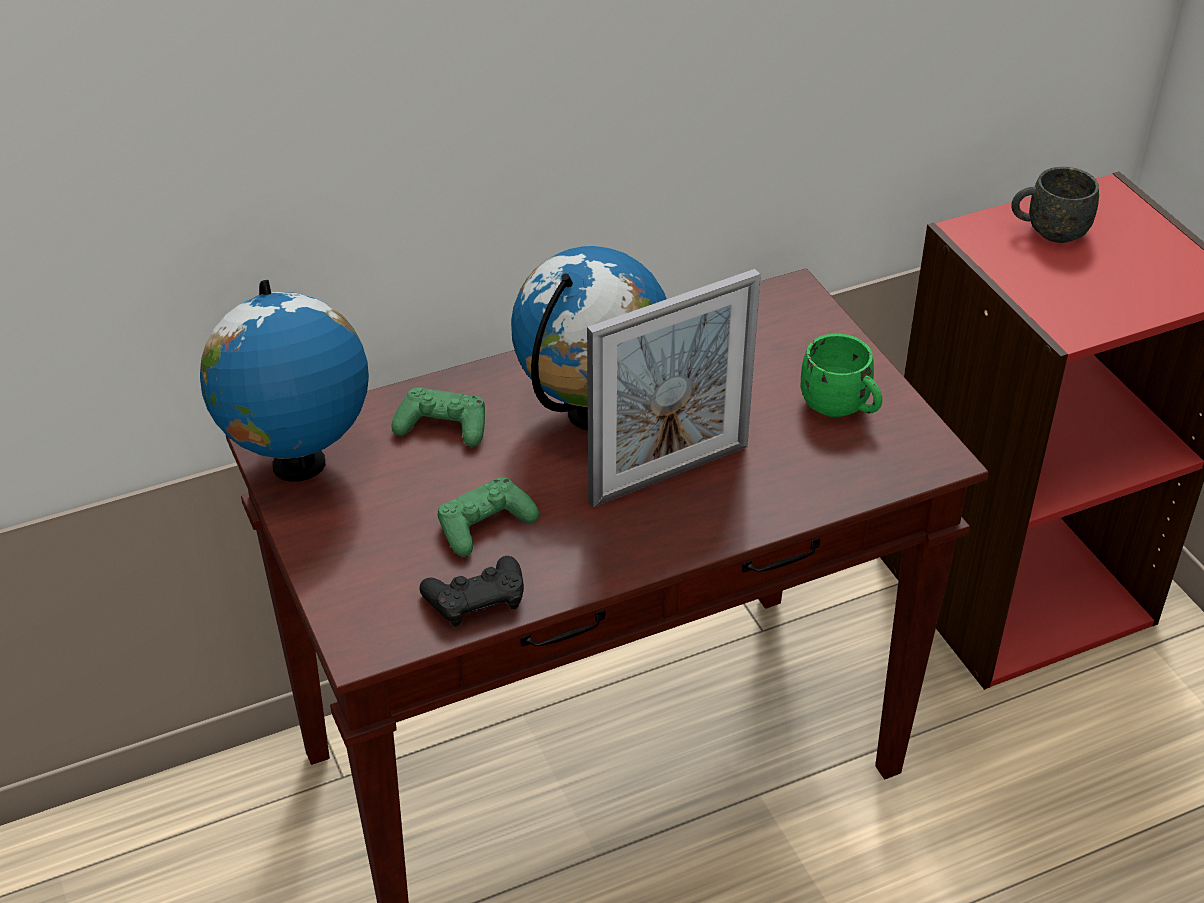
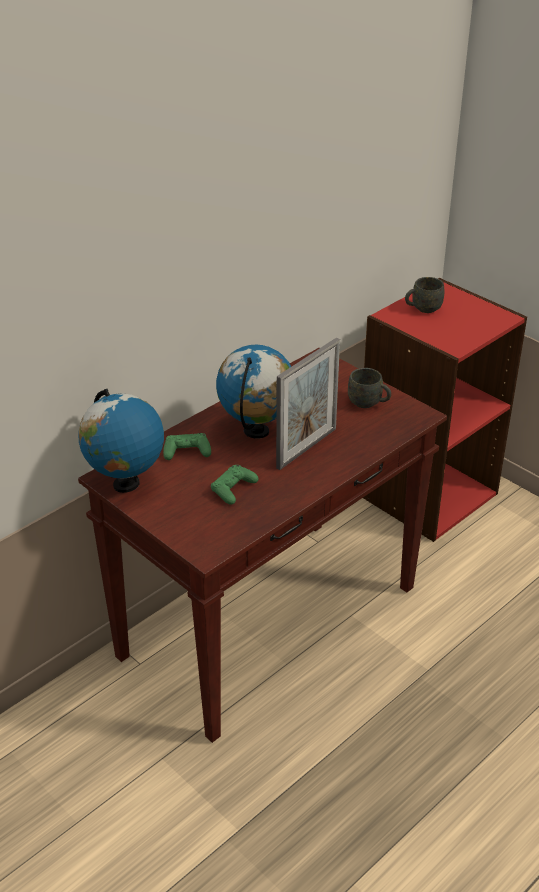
camera: 20 degrees left, 5 degrees down
black game controller [419,556,524,627] -> none
green mug [801,334,882,417] -> grey mug [348,368,391,408]

